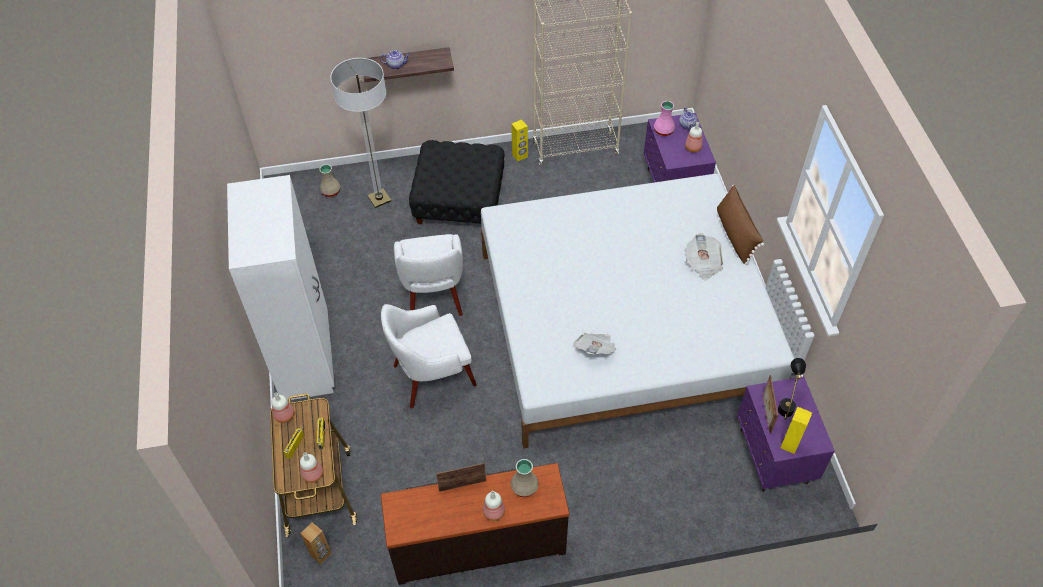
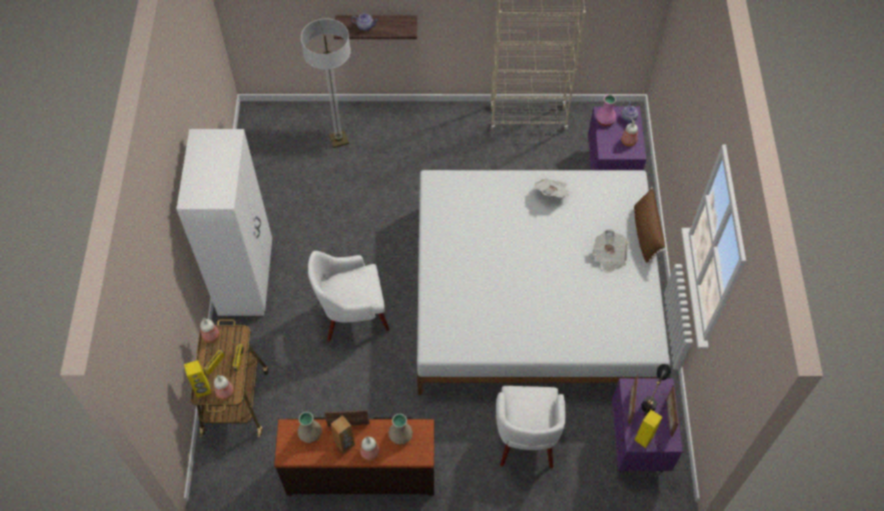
camera: 10 degrees right, 5 degrees up
brown speaker [300,522,332,565] -> brown speaker moved to [331,415,355,454]
beige vase [319,164,340,197] -> beige vase moved to [297,412,322,443]
white armchair [394,234,463,316] -> white armchair moved to [496,386,565,468]
black ottoman [409,140,504,224] -> none
yellow speaker [511,120,528,161] -> yellow speaker moved to [184,360,211,398]
newspaper [574,333,616,354] -> newspaper moved to [535,178,569,198]
none -> picture frame [666,385,679,437]

